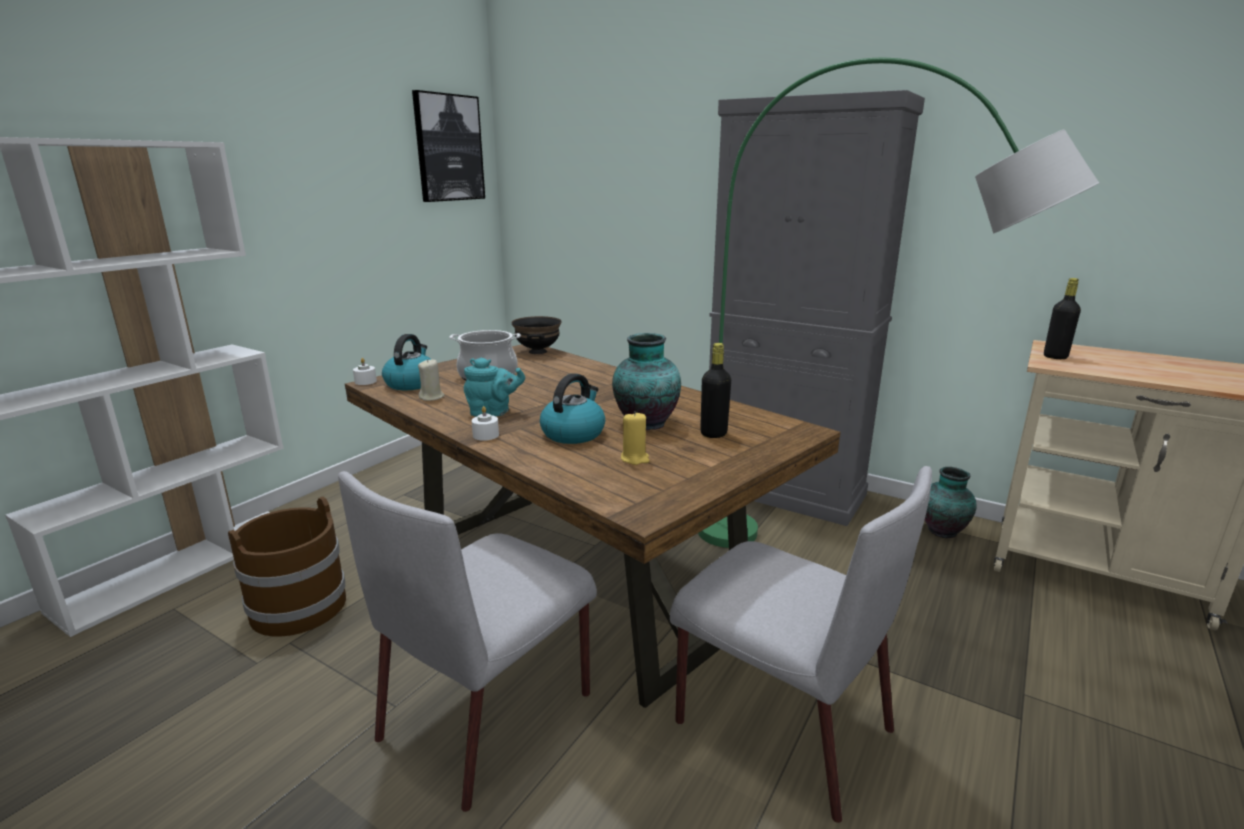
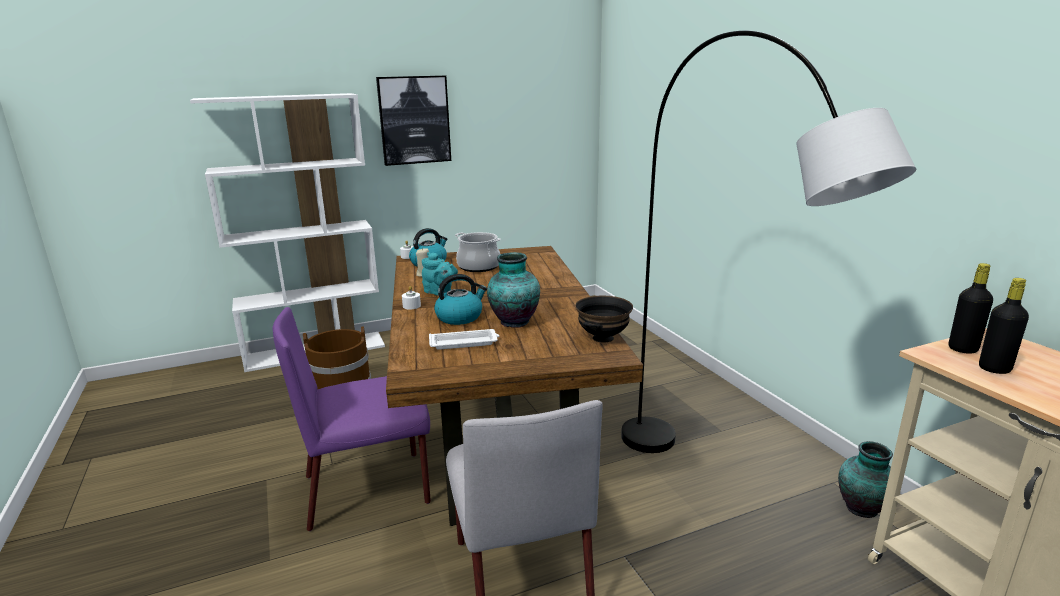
camera: 35 degrees right, 0 degrees up
grey chair [338,471,597,812] -> purple chair [272,307,431,531]
picture [412,90,485,202] -> picture moved to [376,76,451,166]
black bowl [511,316,562,354] -> black bowl moved to [576,296,633,343]
yellow candle [621,411,649,465] -> white tray [429,329,499,350]
green floor lamp [698,58,1100,548] -> grey floor lamp [621,31,916,453]
black bottle [700,343,731,438] -> black bottle moved to [979,278,1029,374]
grey cabinet [709,90,925,526] -> none

